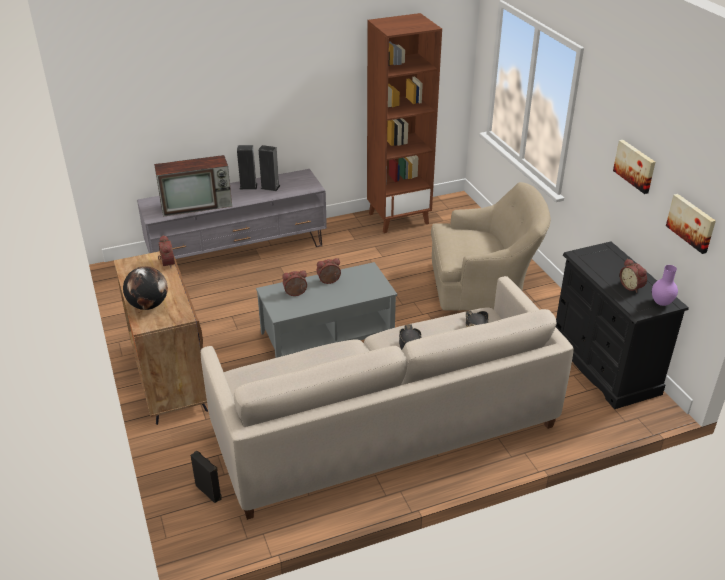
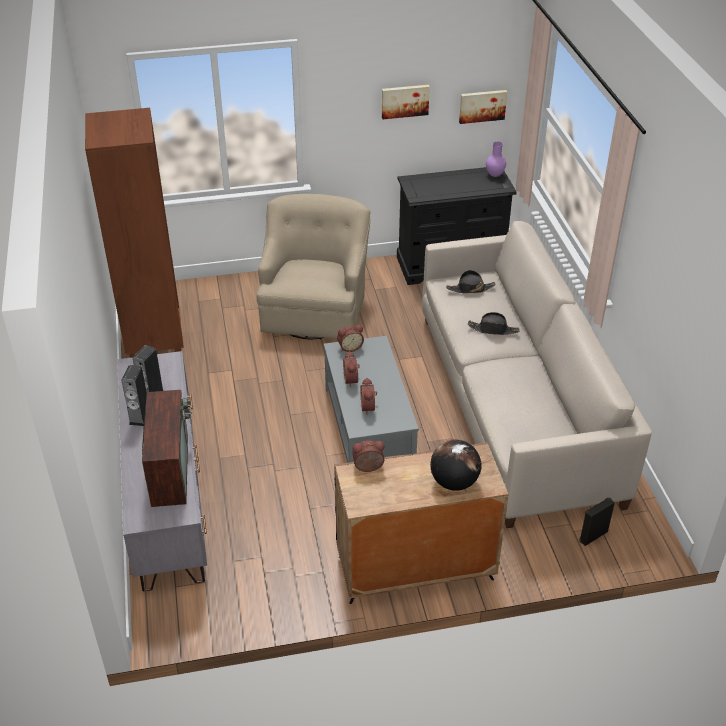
camera: 80 degrees left, 5 degrees up
alarm clock [620,258,647,293] -> alarm clock moved to [337,325,364,352]

